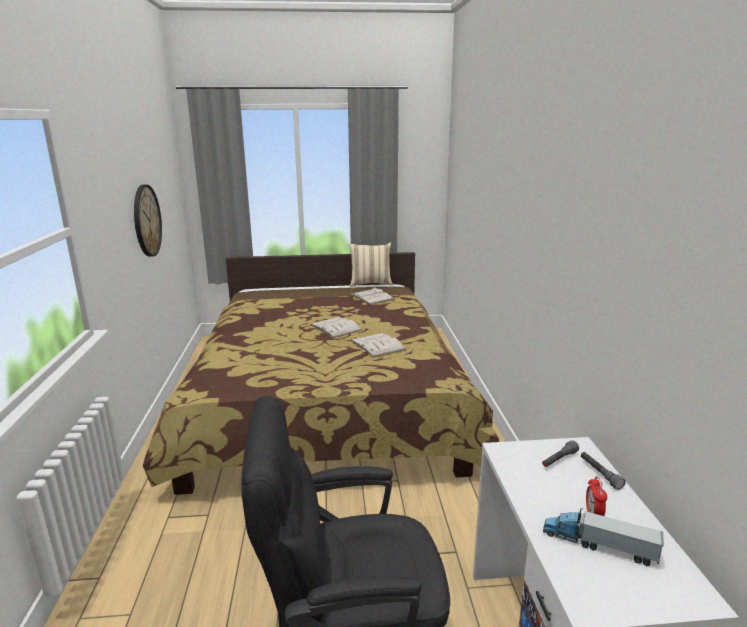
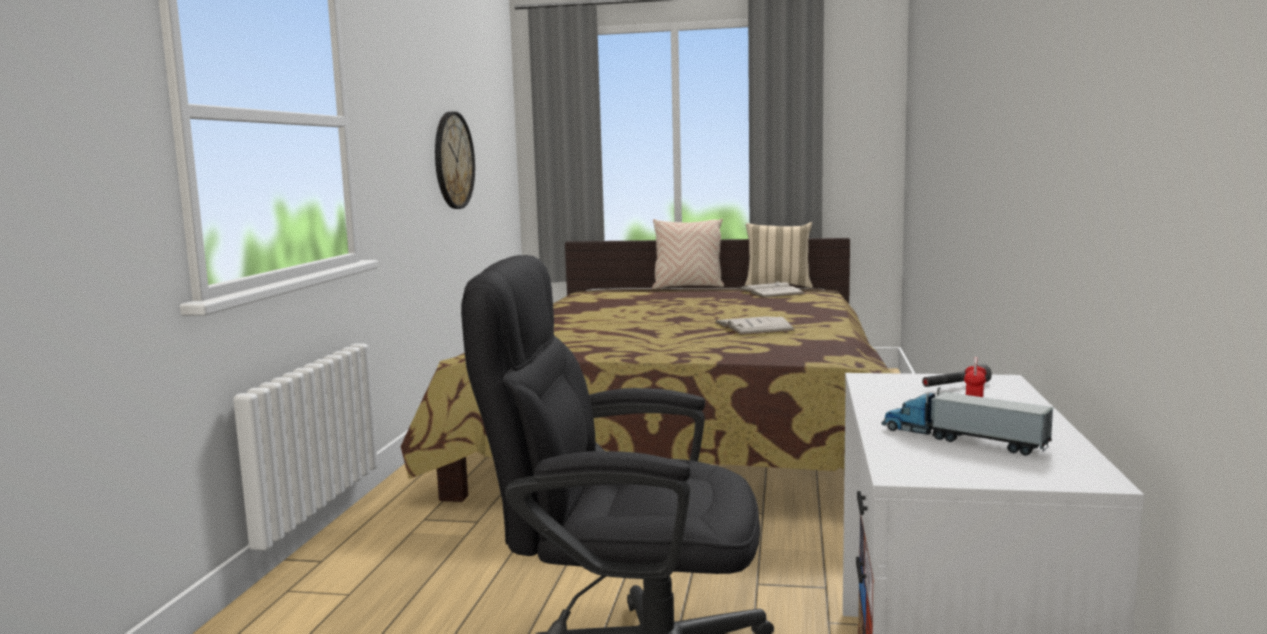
camera: 15 degrees right, 10 degrees down
white book [311,317,362,338] -> none
grey flashlight [581,452,625,490] -> none
none -> beige pillow [652,219,724,289]

